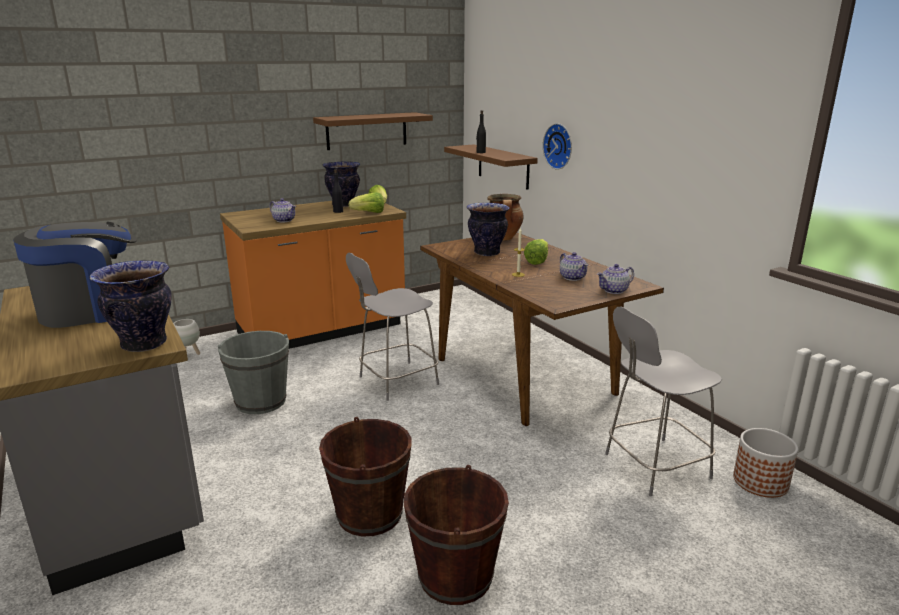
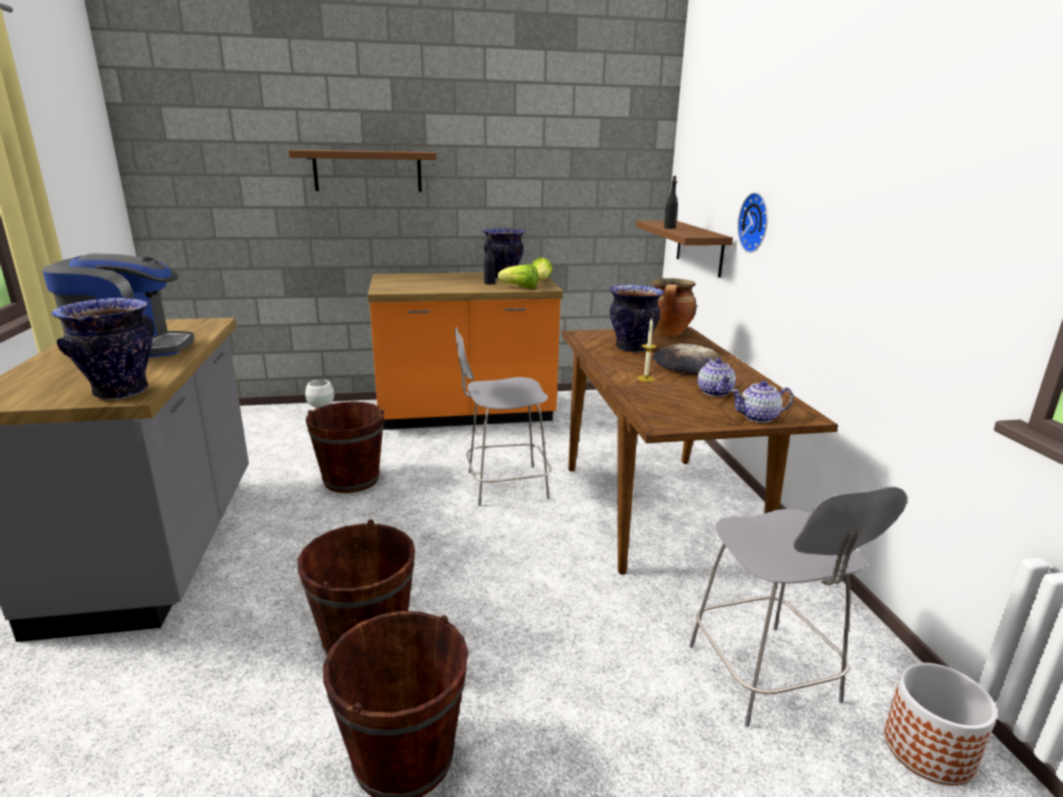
camera: 20 degrees right, 0 degrees up
grey bucket [218,331,289,414] -> brown bucket [306,401,384,493]
teapot [270,198,296,222] -> none
brown shelf [313,112,433,150] -> brown shelf moved to [289,150,436,192]
lettuce [524,239,548,265] -> bread [653,343,721,375]
grey chair [605,307,722,496] -> grey chair turned 105 degrees counterclockwise [689,486,907,727]

